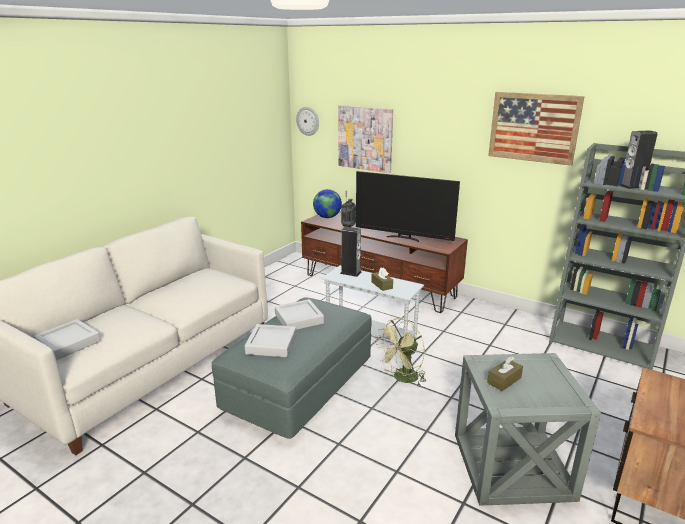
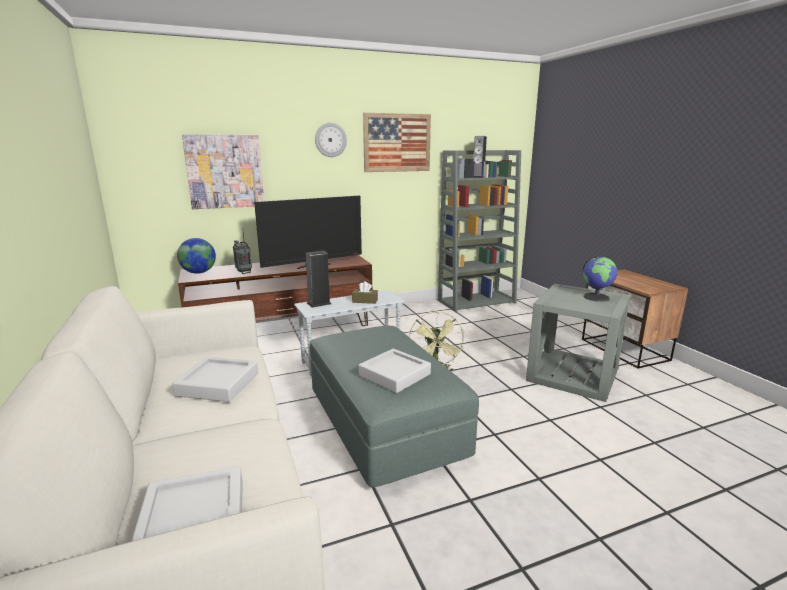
camera: 55 degrees left, 5 degrees down
grey tray [275,299,324,330] -> grey tray moved to [172,357,259,402]
wall clock [296,107,319,136] -> wall clock moved to [315,123,347,157]
brown tissue box [487,356,523,391] -> none
none -> globe [583,256,618,302]

